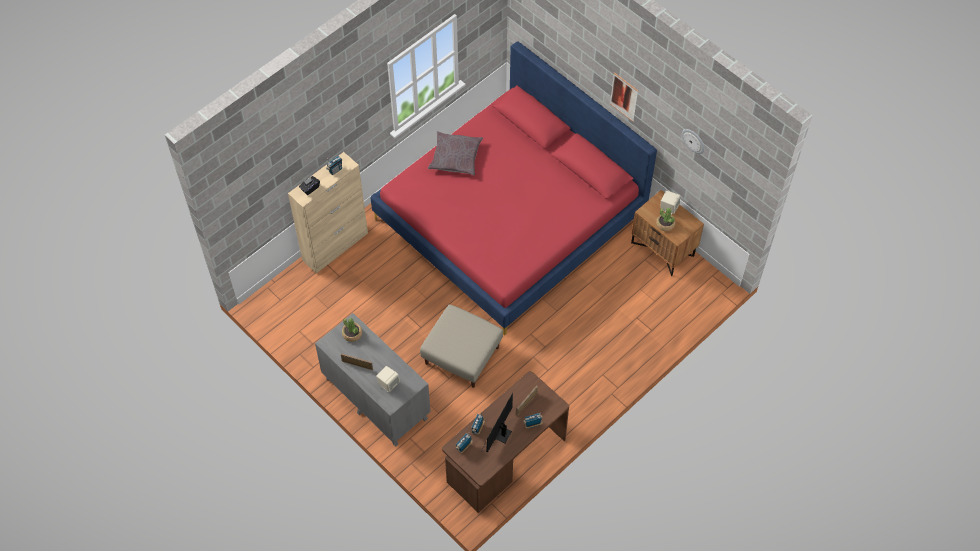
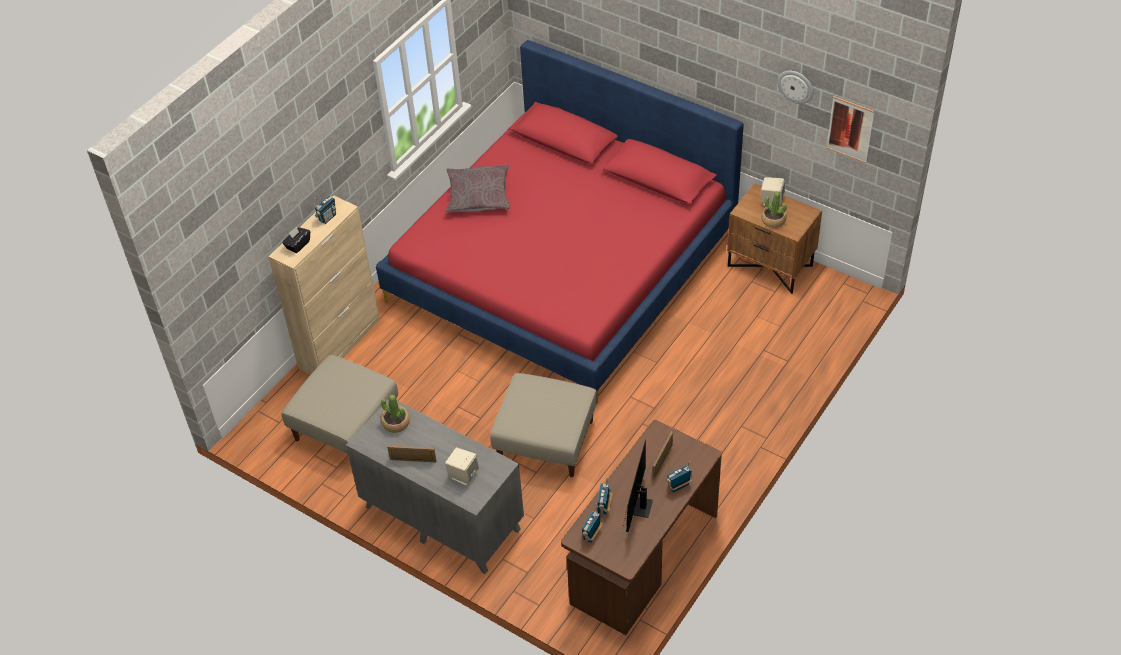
camera: 10 degrees left, 10 degrees down
picture [610,72,638,122] -> picture moved to [826,96,875,163]
none -> beige ottoman [281,355,398,453]

